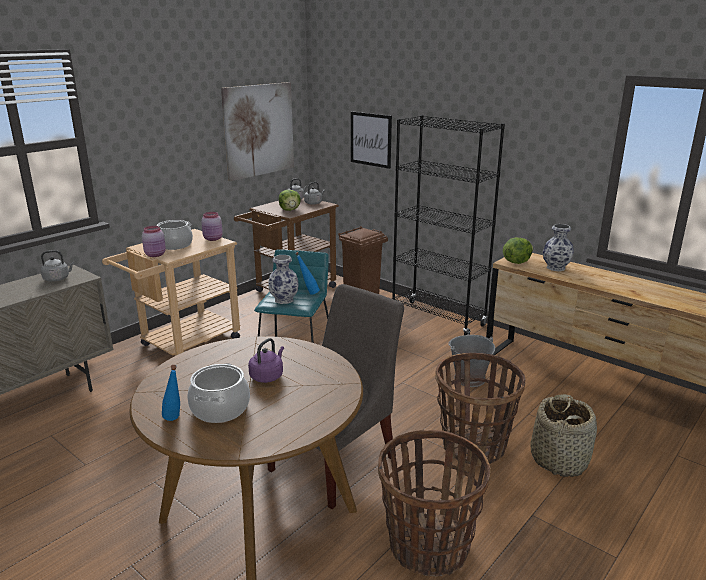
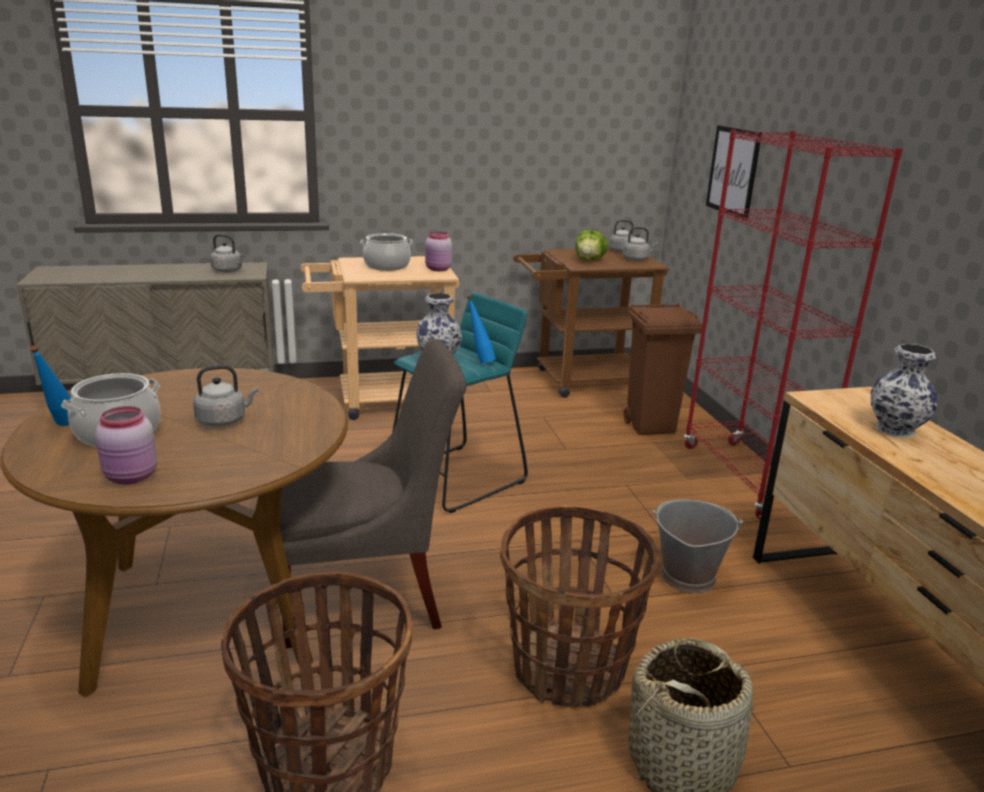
camera: 35 degrees right, 0 degrees up
pink jar [142,226,166,257] -> pink jar moved to [95,406,157,484]
picture [221,82,294,181] -> none
purple kettle [248,338,284,383] -> grey kettle [193,365,259,427]
black bookcase [392,115,505,335] -> red bookcase [684,130,903,519]
lettuce [503,238,533,264] -> none

